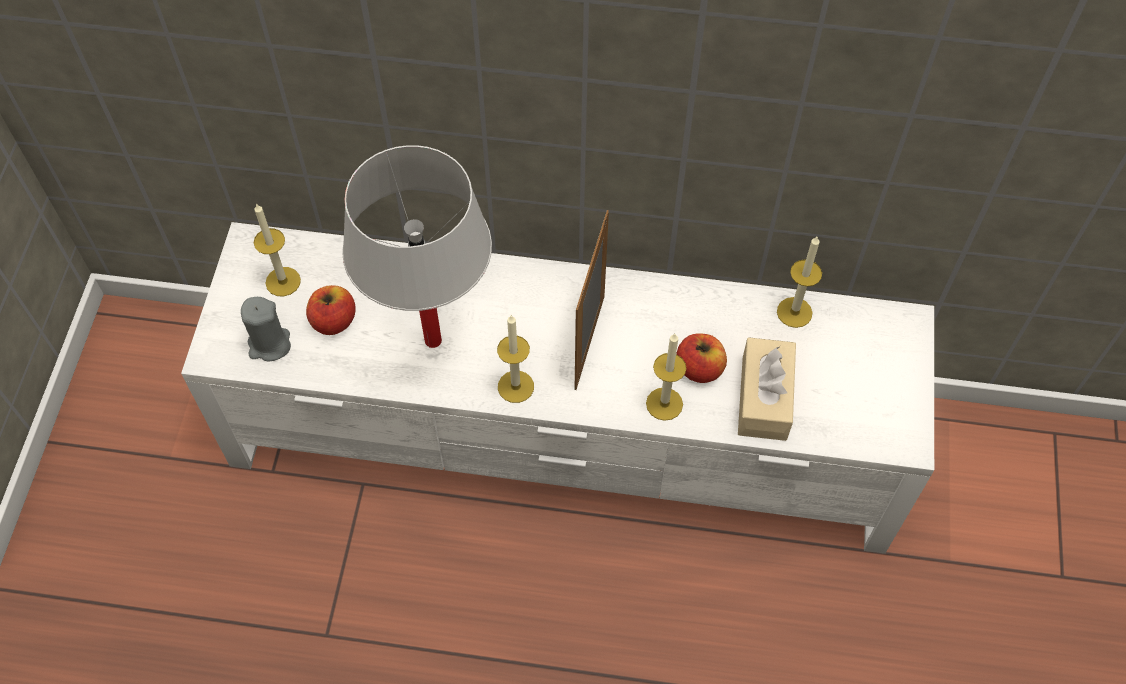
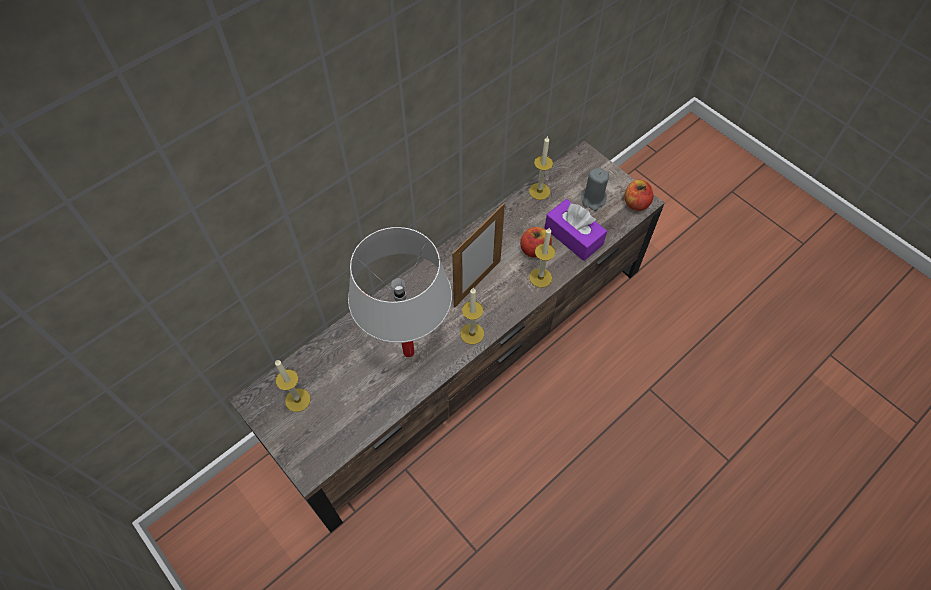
camera: 50 degrees left, 0 degrees up
white tv stand [181,222,934,554] -> brown tv stand [229,141,665,533]
grey candle [241,297,291,362] -> grey candle moved to [581,167,609,211]
apple [306,285,355,335] -> apple moved to [625,180,654,211]
picture frame [574,210,609,390] -> picture frame turned 105 degrees counterclockwise [452,203,505,308]
beige tissue box [738,337,796,441] -> purple tissue box [545,199,607,261]

